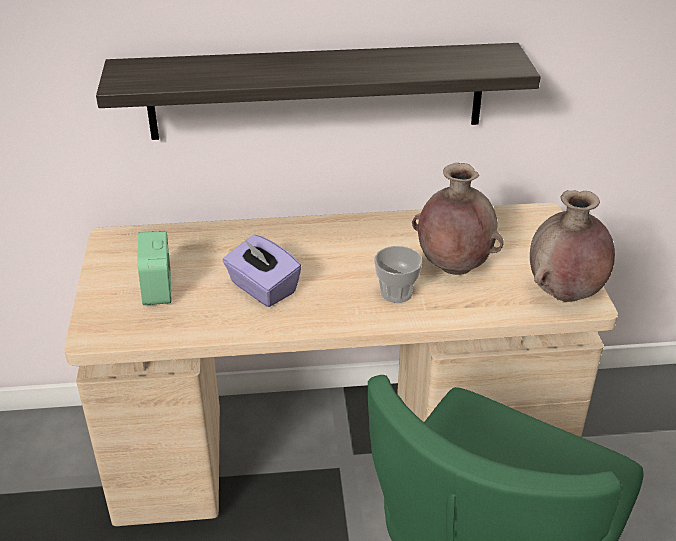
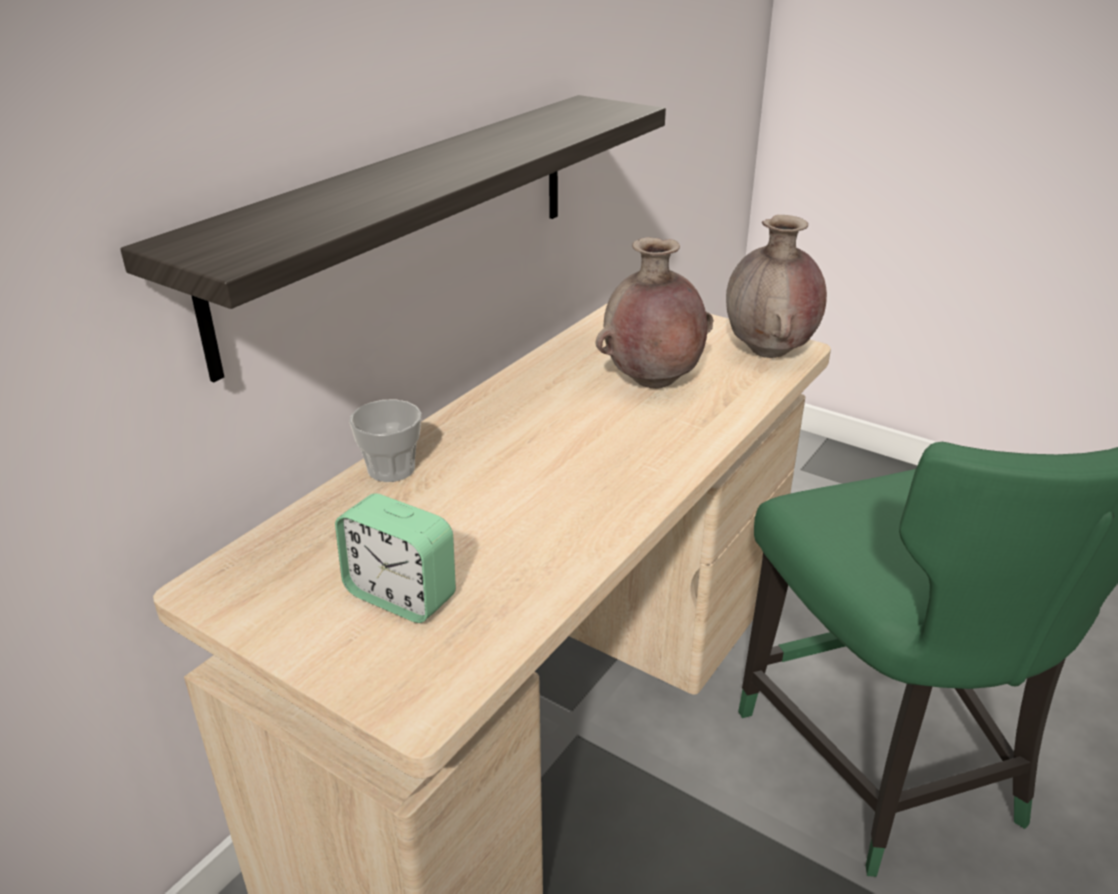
camera: 50 degrees left, 5 degrees down
purple tissue box [223,235,301,307] -> none
cup [374,246,422,303] -> cup moved to [349,399,421,482]

